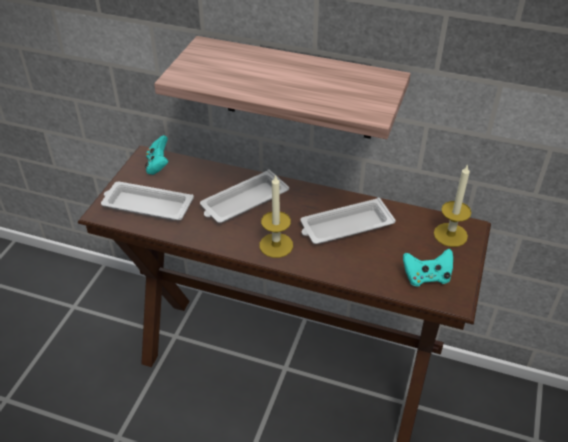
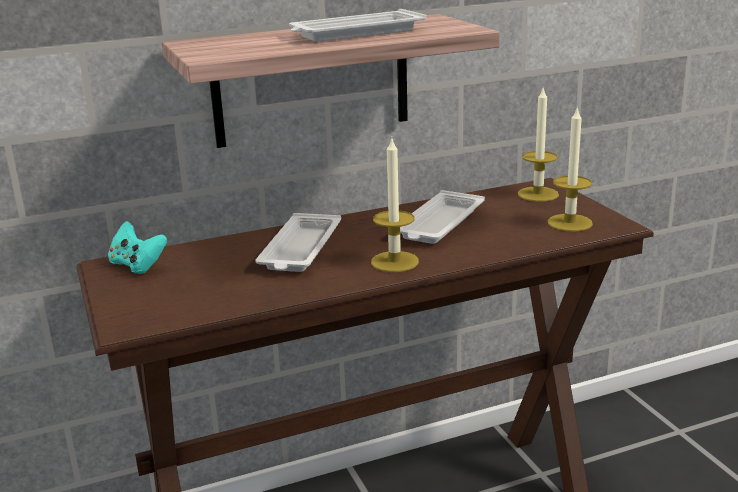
camera: 40 degrees left, 20 degrees down
white tray [101,181,194,220] -> white tray moved to [289,9,426,42]
turquoise game controller [403,249,453,286] -> candle [548,106,593,231]

